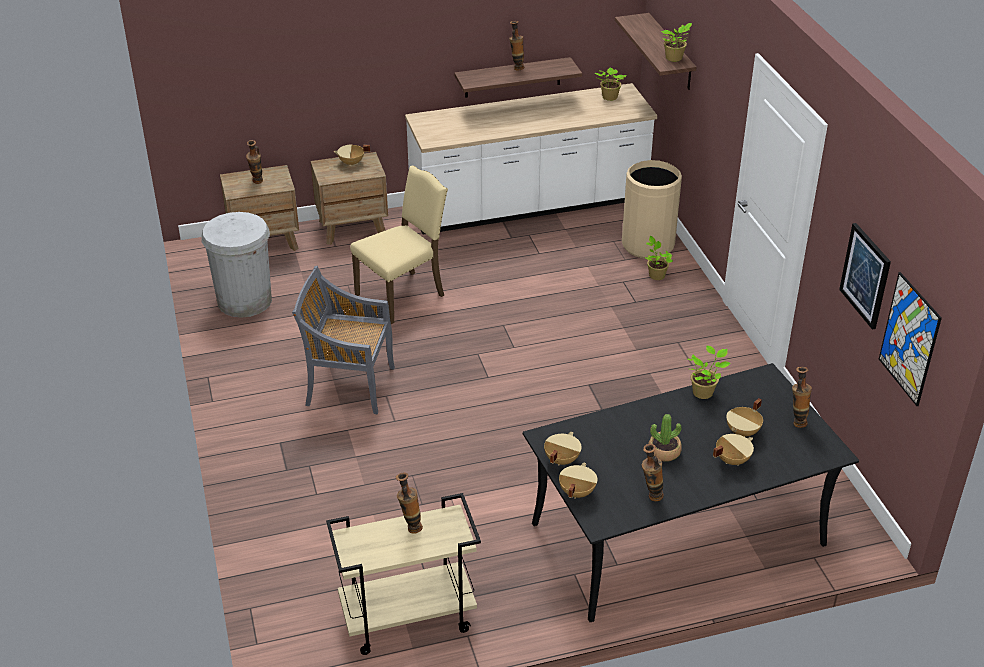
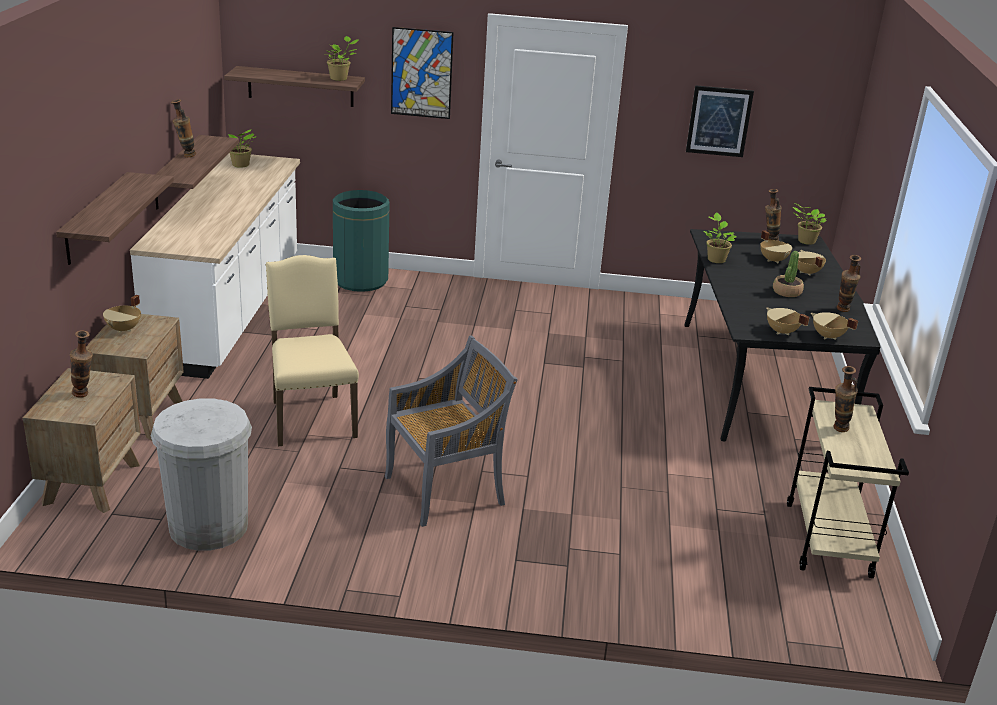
camera: 70 degrees left, 10 degrees down
grey chair [292,266,395,414] -> grey chair turned 150 degrees counterclockwise [385,335,518,527]
beige trash can [622,160,682,259] -> green trash can [333,190,390,292]
potted plant [645,236,673,280] -> potted plant moved to [793,203,826,245]
picture [879,272,942,406] -> picture moved to [391,27,454,119]
none -> shelf [56,172,174,265]

